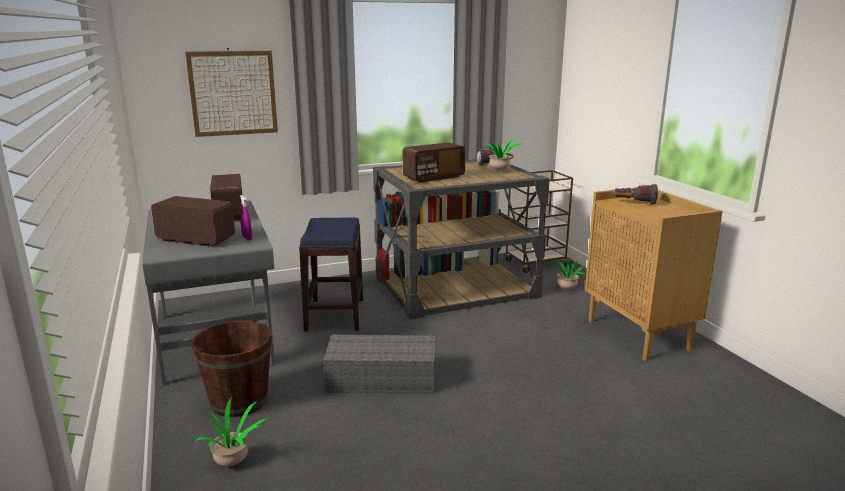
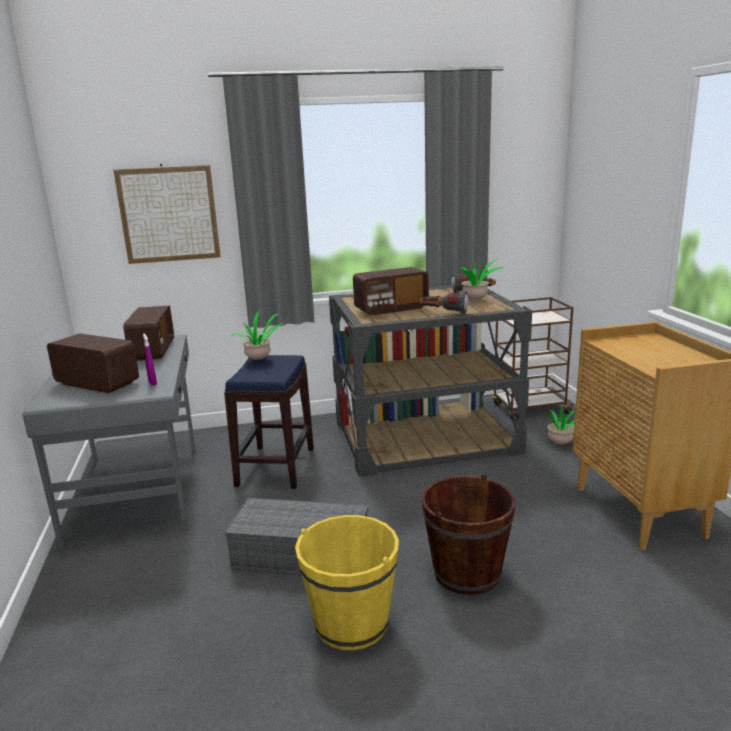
camera: 10 degrees right, 0 degrees up
brown bucket [191,318,272,417] -> brown bucket moved to [421,474,516,595]
potted plant [196,396,266,466] -> potted plant moved to [232,311,284,360]
flashlight [611,184,658,204] -> flashlight moved to [419,291,469,314]
none -> yellow bucket [295,515,399,650]

